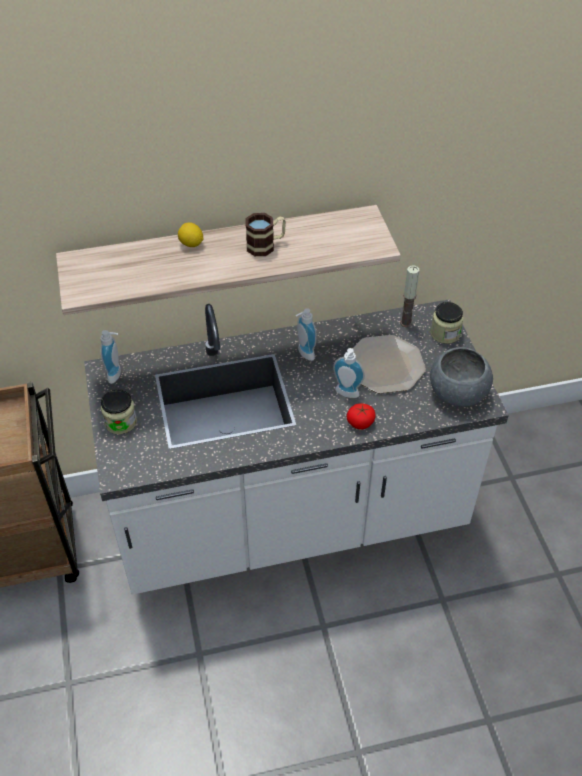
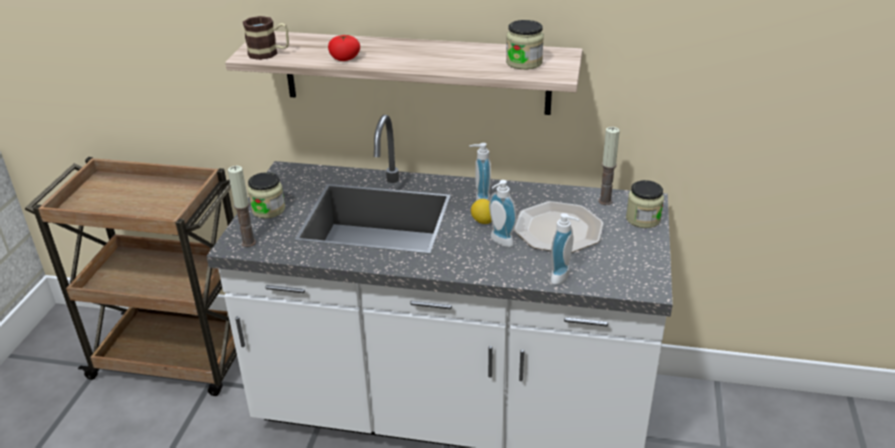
camera: 25 degrees right, 15 degrees down
soap dispenser [100,330,121,384] -> soap dispenser moved to [551,213,579,285]
lemon [178,222,203,247] -> lemon moved to [471,199,492,224]
mug [246,213,286,256] -> mug moved to [243,16,289,60]
tomato [347,403,376,429] -> tomato moved to [328,35,360,61]
grey bowl [430,347,493,407] -> none
none -> candle [228,166,256,247]
none -> jar [506,20,544,70]

